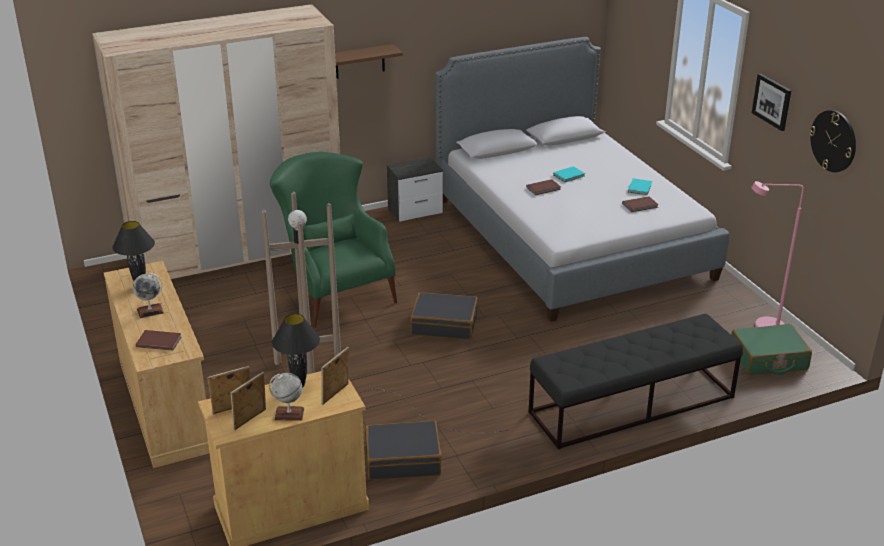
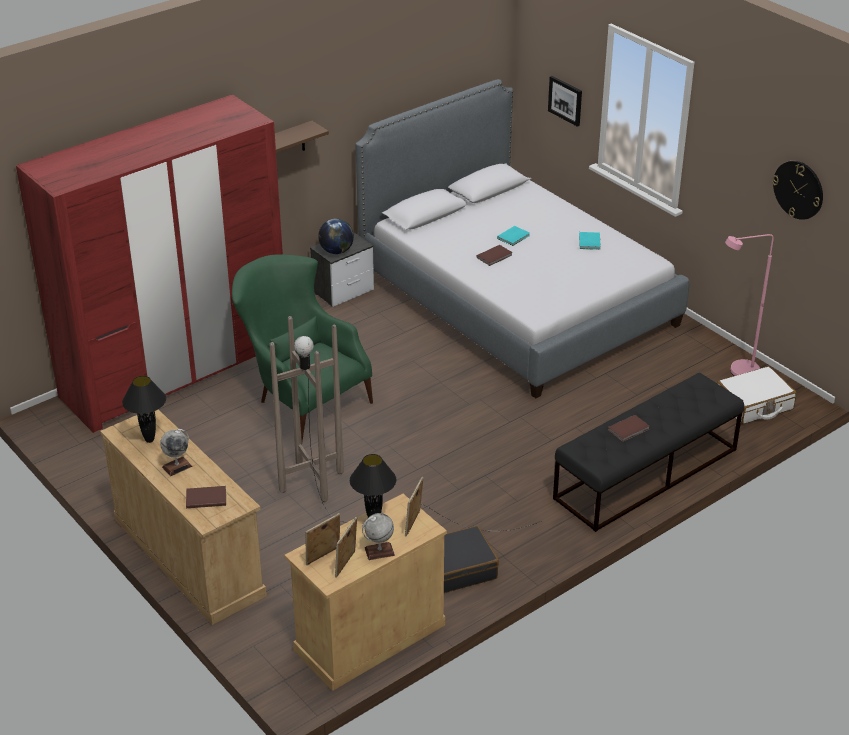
camera: 15 degrees left, 5 degrees up
beige wardrobe [92,4,340,279] -> red wardrobe [16,95,283,433]
black suitcase [410,292,478,340] -> none
brown book [622,196,658,212] -> brown book moved to [608,415,649,442]
green suitcase [731,324,812,375] -> white suitcase [717,366,796,424]
picture [752,73,791,131] -> picture moved to [548,76,582,127]
none -> globe [318,219,354,254]

